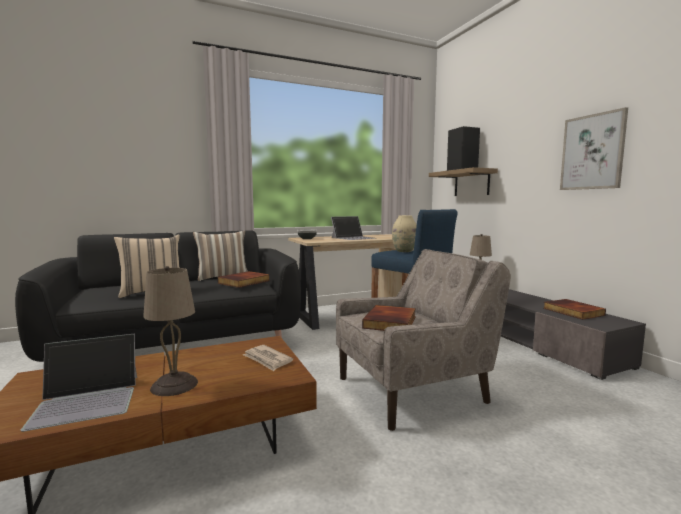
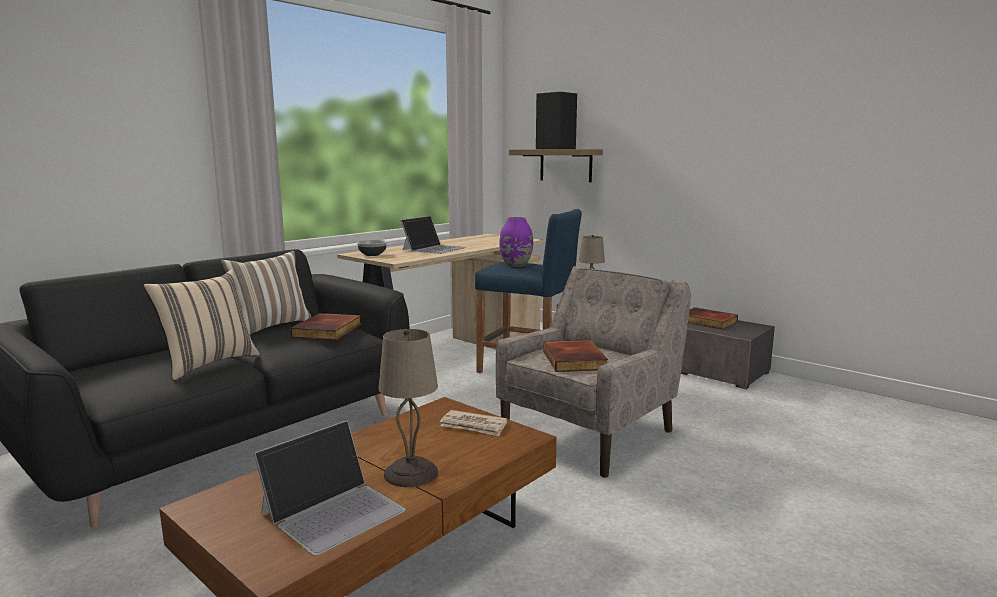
camera: 25 degrees left, 5 degrees up
beige vase [392,215,417,252] -> purple vase [500,217,533,267]
picture [560,107,628,190] -> none

